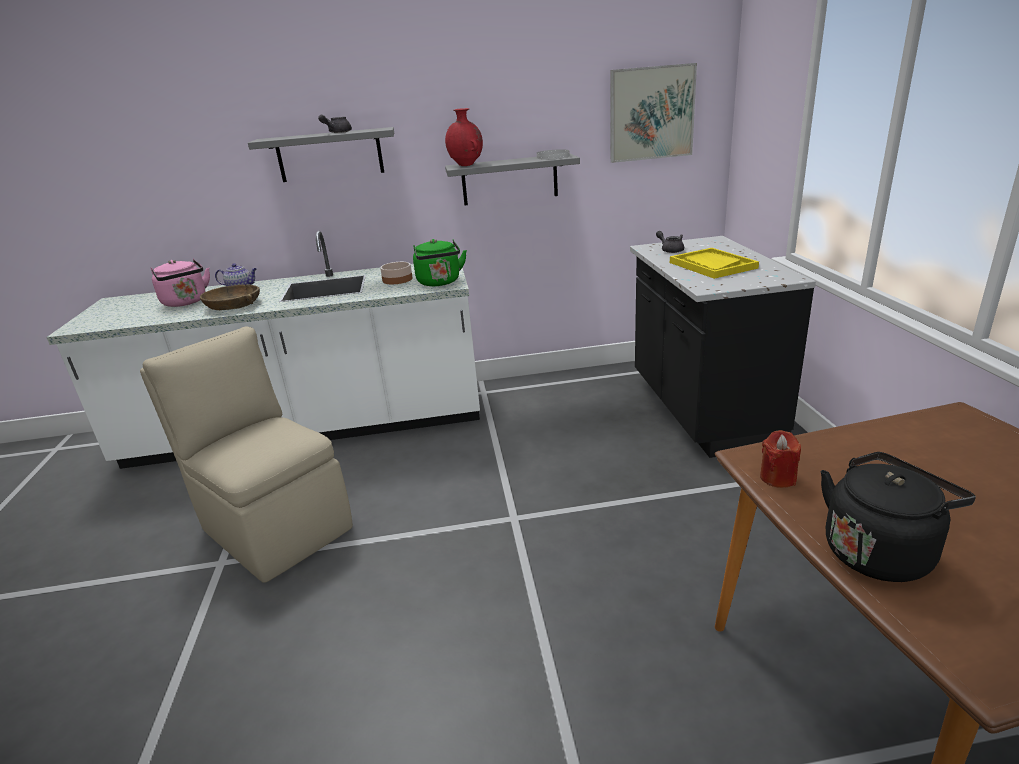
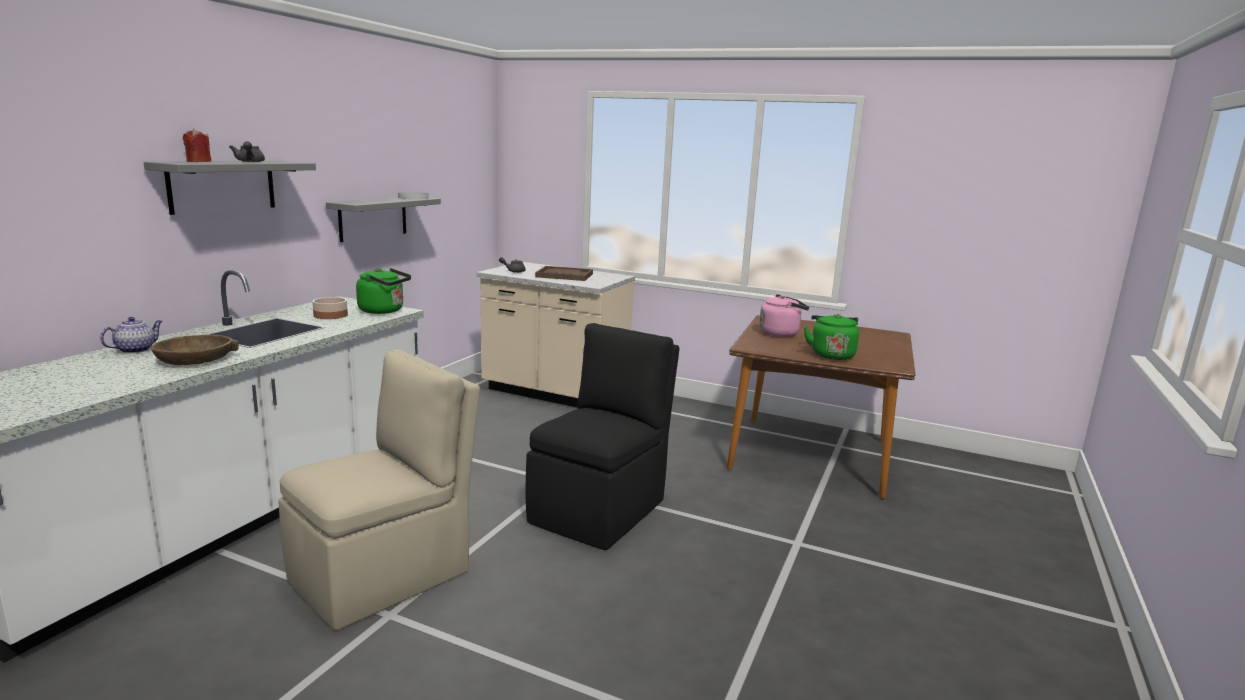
camera: 60 degrees left, 10 degrees down
beige chair [140,327,353,583] -> beige chair turned 150 degrees clockwise [278,349,480,630]
pink kettle [151,258,210,307] -> pink kettle moved to [759,294,809,337]
red vase [445,108,483,166] -> none
picture [610,63,697,163] -> none
black counter [630,236,816,458] -> beige counter [476,262,635,408]
yellow tray [670,248,759,279] -> brown tray [535,266,593,281]
red candle [760,430,801,488] -> red candle moved to [183,128,212,162]
black kettle [821,452,976,582] -> green kettle [804,314,859,360]
none -> black chair [526,323,679,550]

